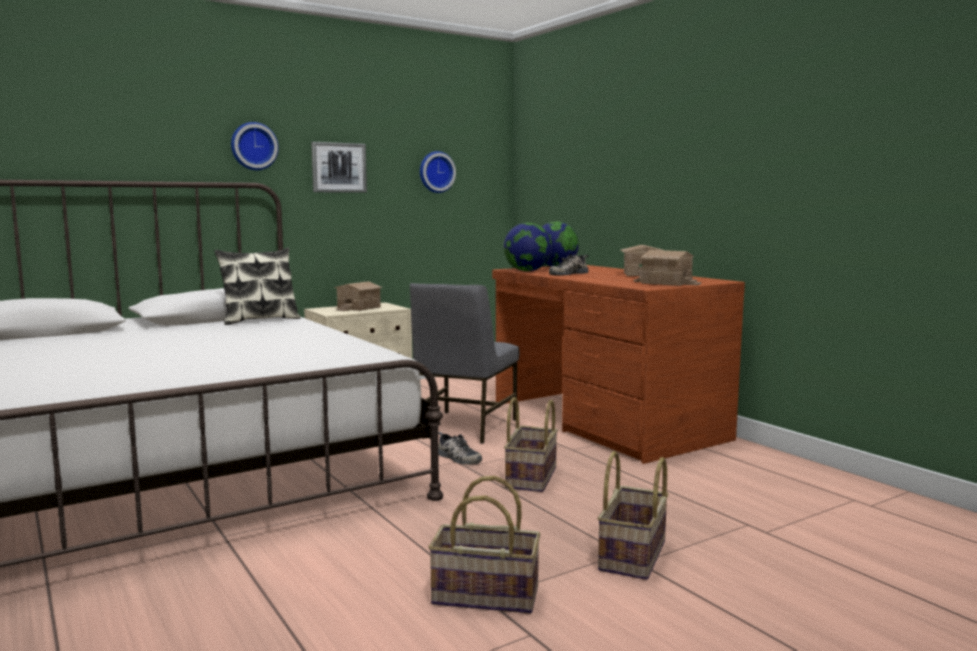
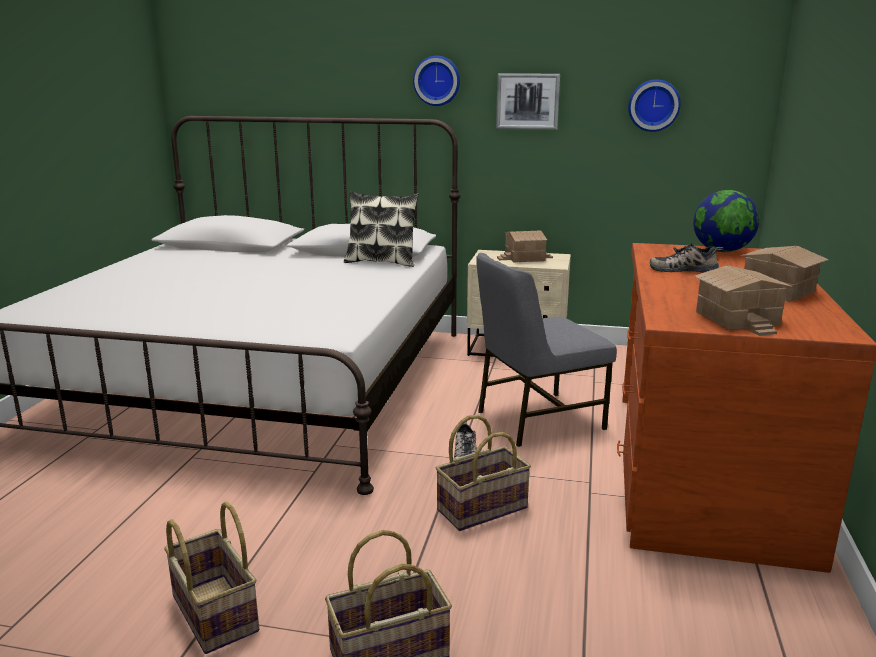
camera: 45 degrees right, 10 degrees up
globe [504,223,552,271] -> none

